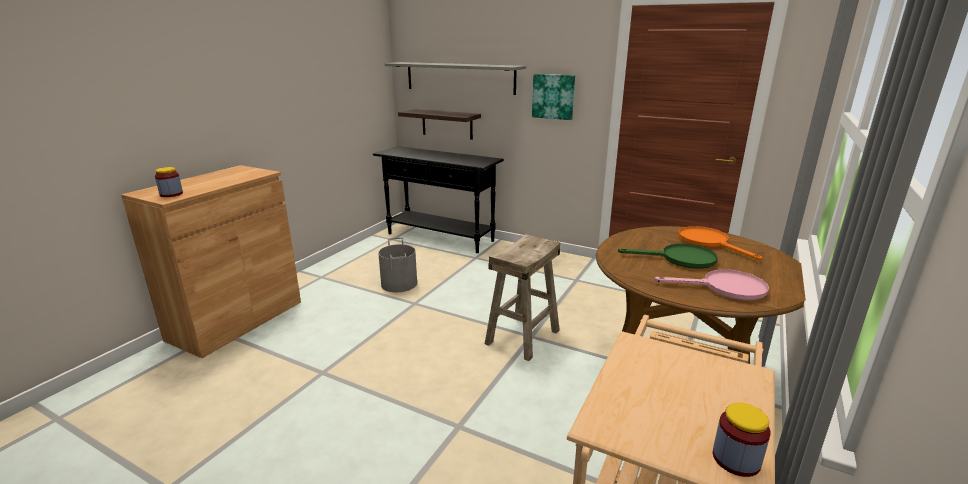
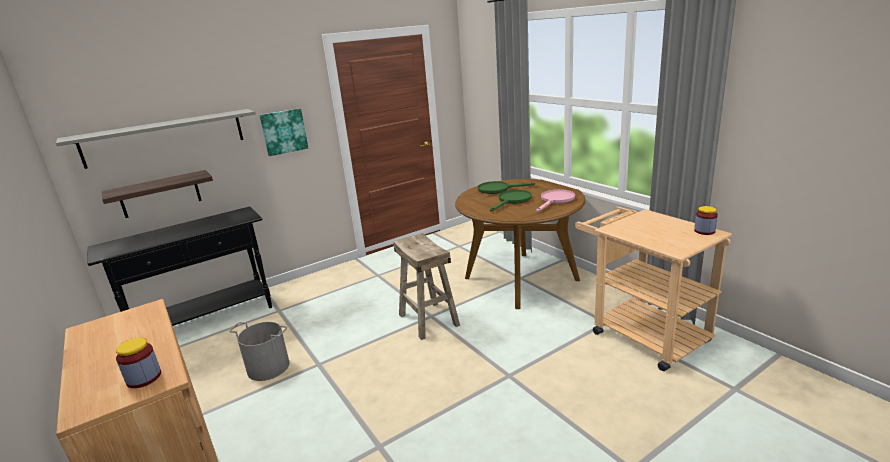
camera: 60 degrees left, 0 degrees up
orange frying pan [678,226,763,260] -> green frying pan [478,181,535,194]

